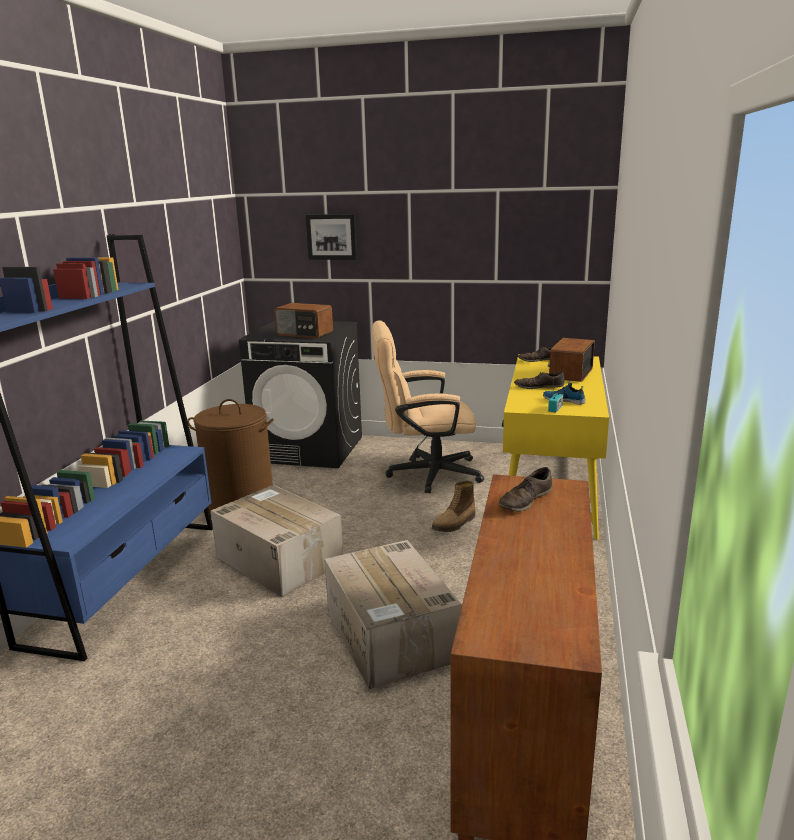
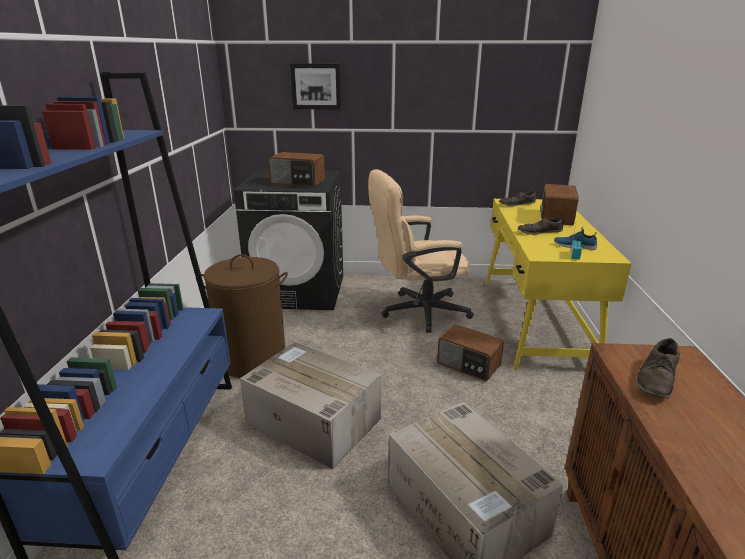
camera: 10 degrees left, 5 degrees up
boot [432,480,476,532] -> radio [437,325,504,381]

